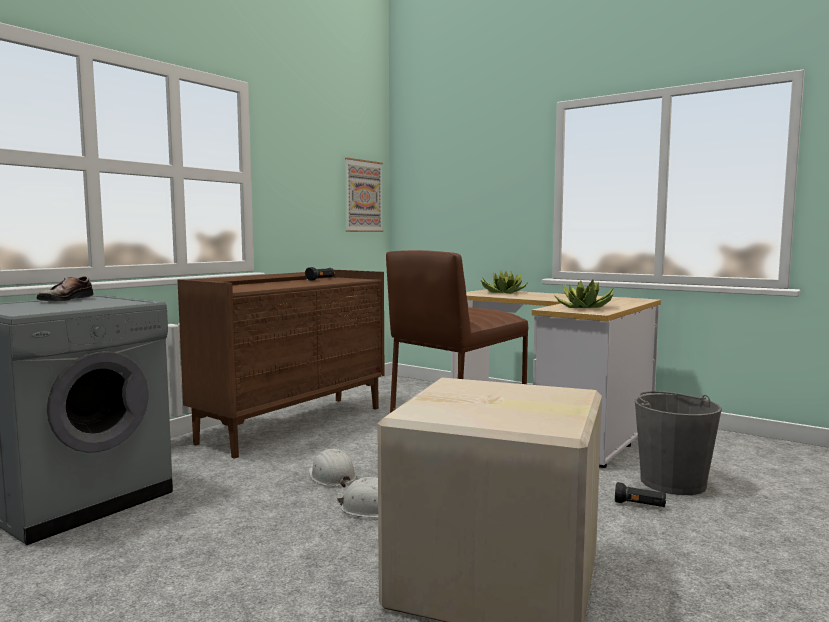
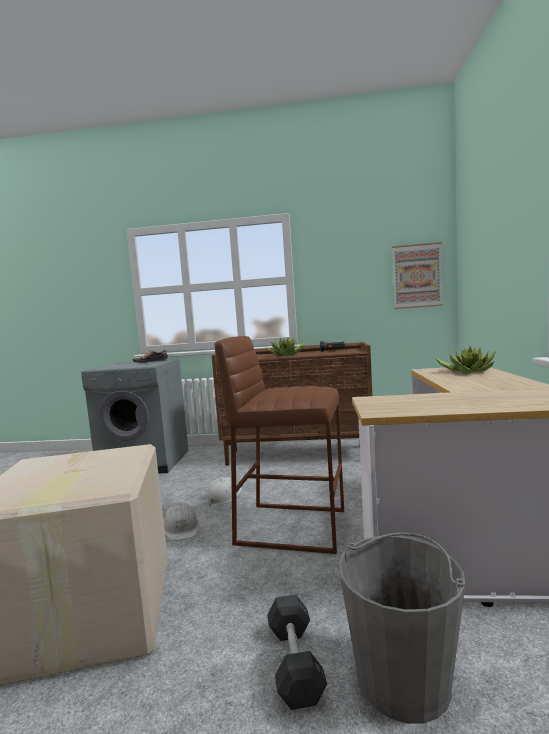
camera: 60 degrees right, 0 degrees up
potted plant [554,279,614,308] -> potted plant moved to [268,337,305,355]
black flashlight [615,482,666,507] -> grey dumbbell [267,594,327,710]

